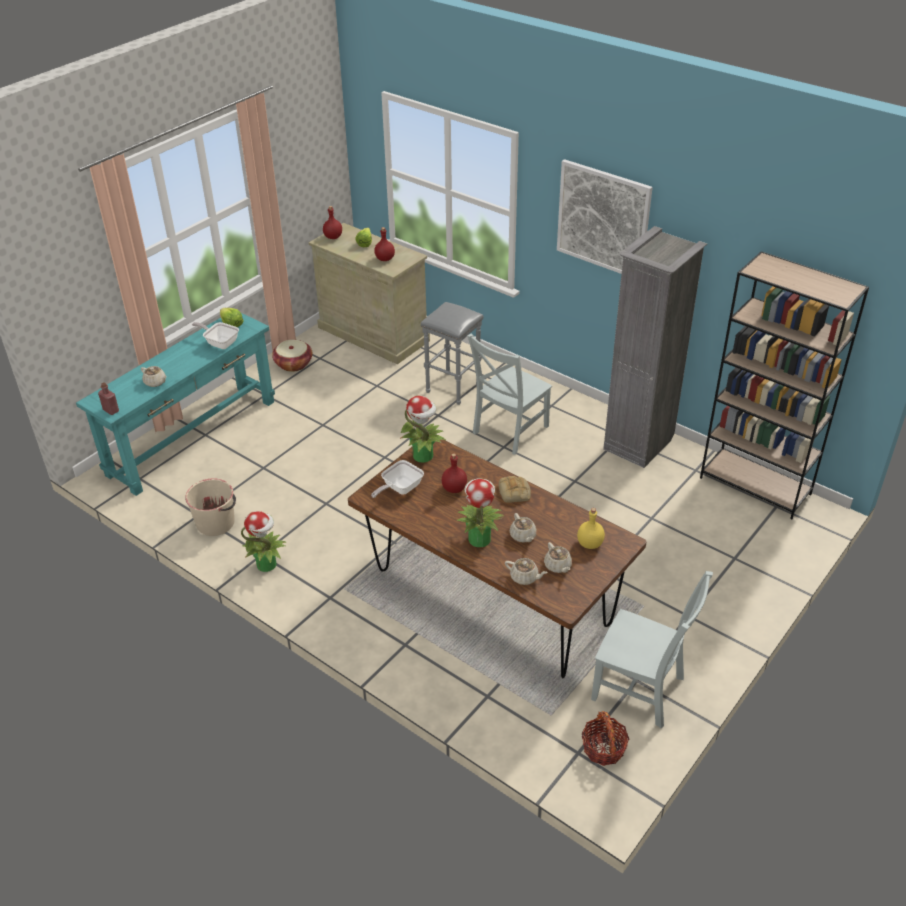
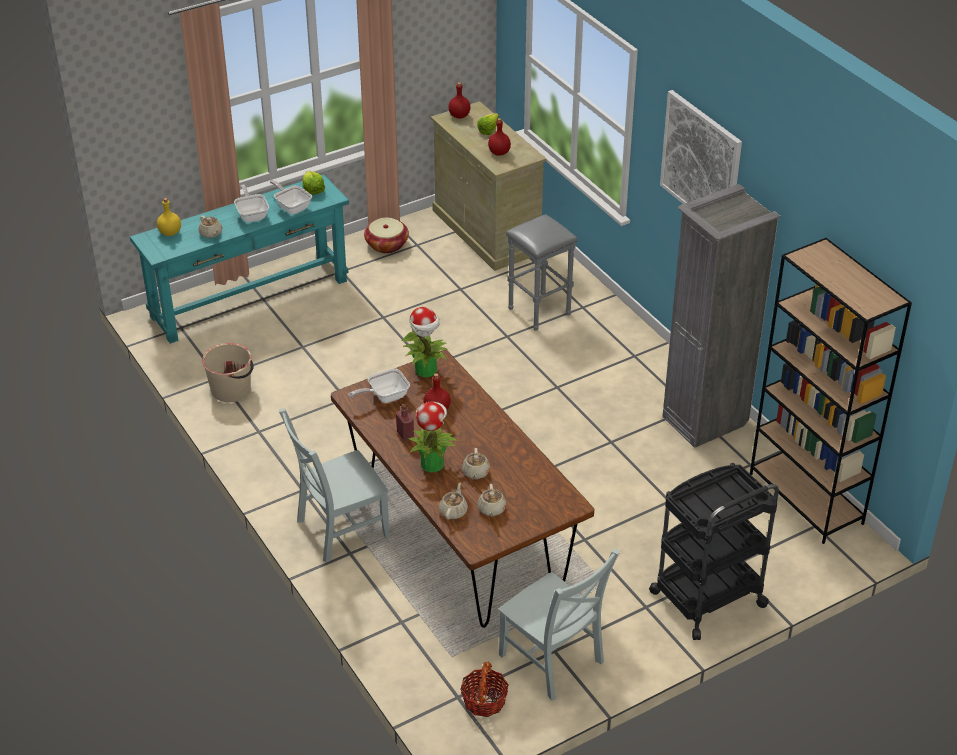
camera: 20 degrees right, 0 degrees up
red bottle [98,382,119,415] -> red bottle moved to [396,404,414,441]
potted plant [241,511,286,572] -> none
grey chair [467,333,552,455] -> grey chair moved to [279,408,390,563]
bread [499,476,531,503] -> none
beige teapot [505,558,548,585] -> beige teapot turned 120 degrees counterclockwise [439,483,468,520]
yellow bottle [577,508,605,549] -> yellow bottle moved to [157,198,181,236]
none -> frying pan [234,184,269,222]
none -> black cart [649,463,779,640]

